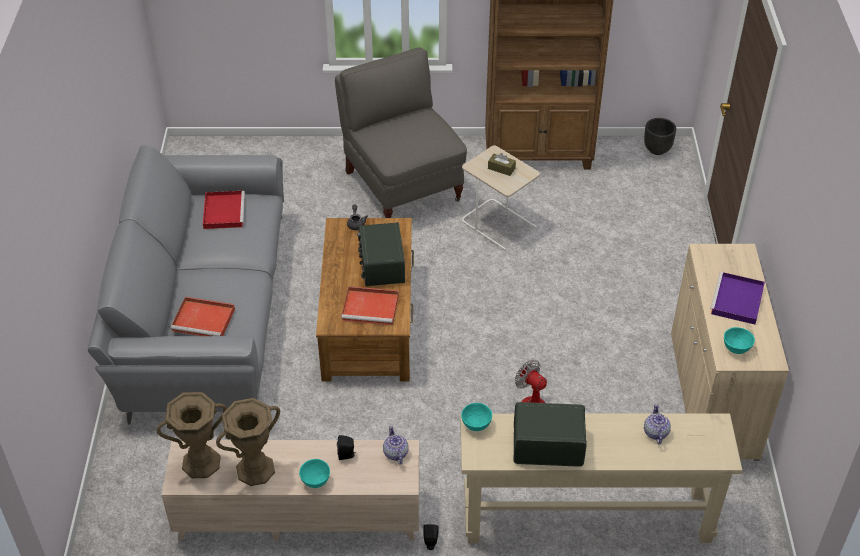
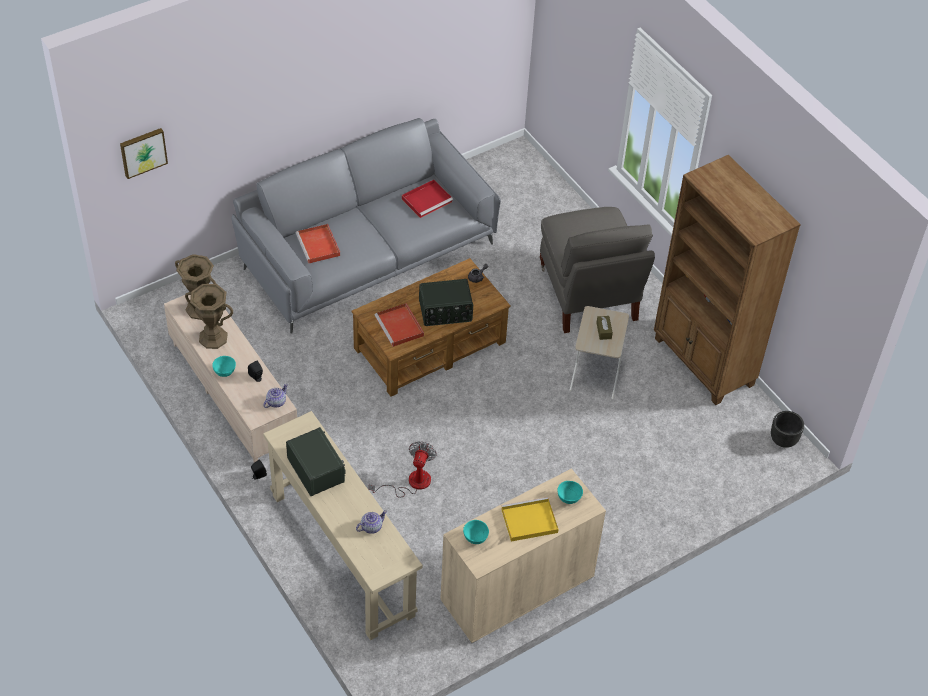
camera: 55 degrees right, 5 degrees up
grey armchair [335,47,467,218] -> grey armchair turned 135 degrees clockwise [540,207,655,333]
radio [357,222,405,286] -> radio turned 150 degrees counterclockwise [419,279,473,326]
turquoise bowl [461,403,492,431] -> turquoise bowl moved to [558,481,583,504]
purple tray [710,272,765,324] -> yellow tray [502,497,559,542]
none -> picture [120,128,168,179]

